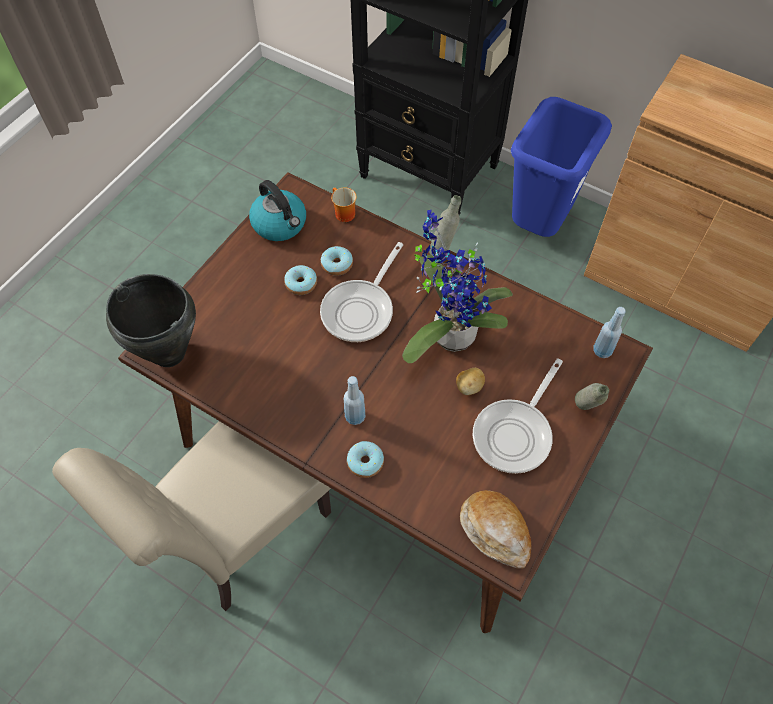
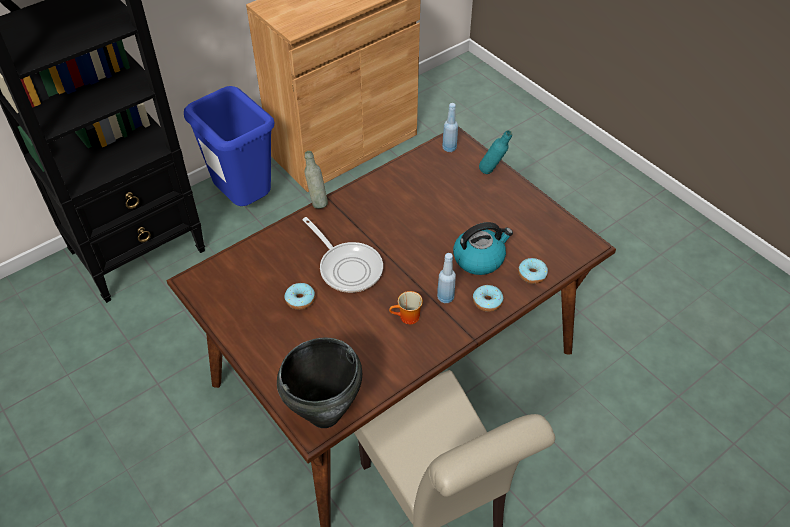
camera: 70 degrees left, 10 degrees down
kettle [249,180,306,241] -> kettle moved to [453,222,513,275]
donut [321,246,353,276] -> donut moved to [518,258,548,284]
mug [331,188,357,222] -> mug moved to [389,291,423,324]
potted plant [402,210,513,363] -> none
potato [456,368,485,395] -> none
bread [460,490,532,568] -> none
frying pan [473,358,563,474] -> none
grey bottle [575,383,609,410] -> turquoise bottle [479,130,512,174]

